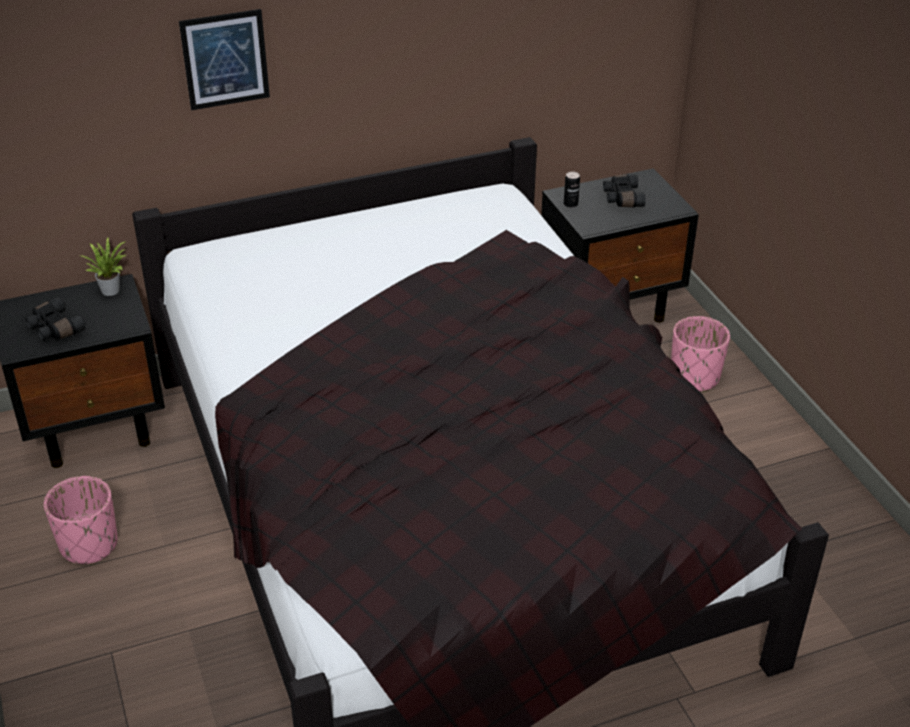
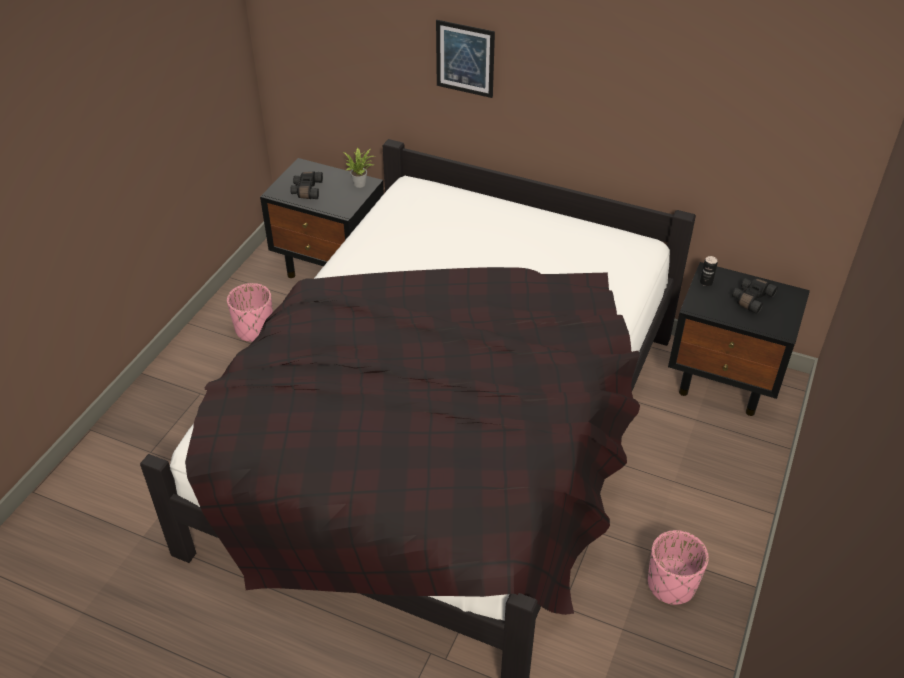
camera: 45 degrees right, 5 degrees up
pink planter [671,316,730,392] -> pink planter moved to [648,530,709,605]

